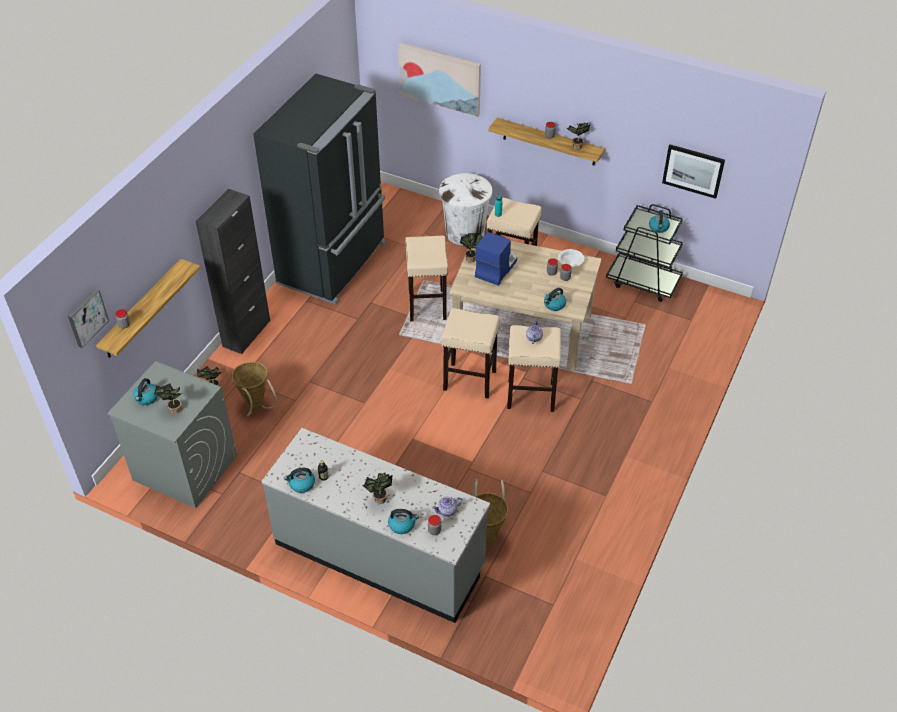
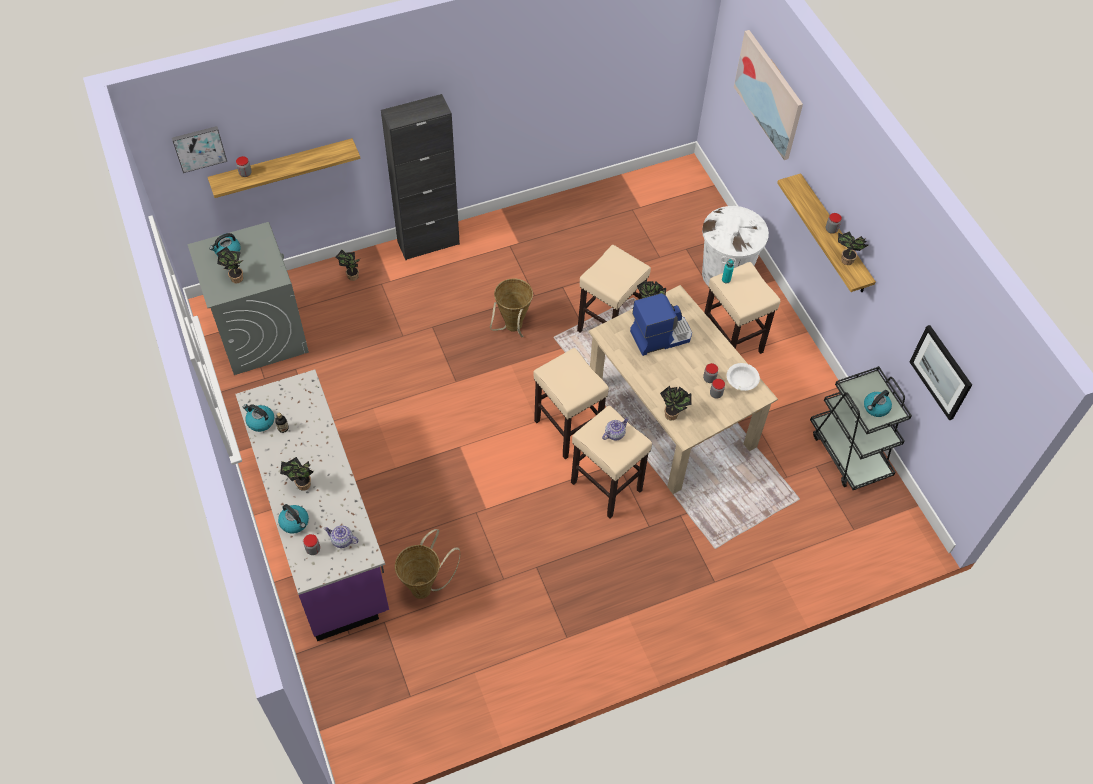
camera: 40 degrees right, 10 degrees up
basket [232,361,277,416] -> basket moved to [490,278,533,337]
black fridge [253,74,386,305] -> none
grey counter [261,428,490,623] -> purple counter [235,369,389,641]
kettle [544,288,566,311] -> potted plant [660,386,692,420]

